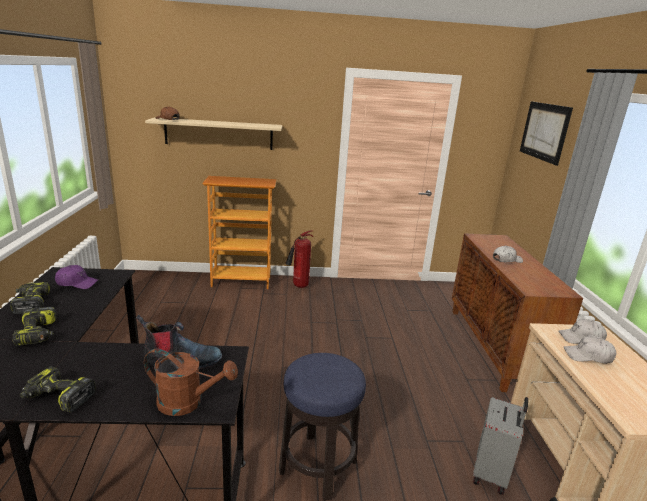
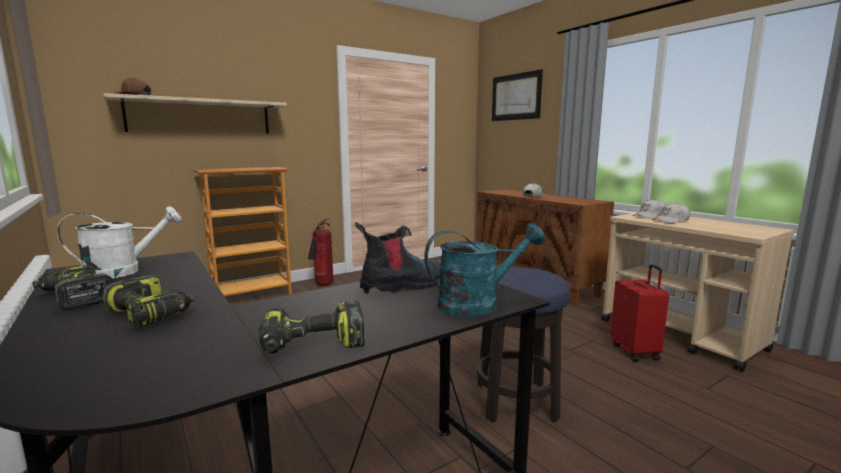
camera: 30 degrees left, 10 degrees down
purple cap [55,265,98,289] -> white watering can [57,206,182,278]
brown watering can [144,349,238,416] -> turquoise watering can [424,223,545,317]
grey suitcase [473,397,528,495] -> red suitcase [610,264,669,362]

